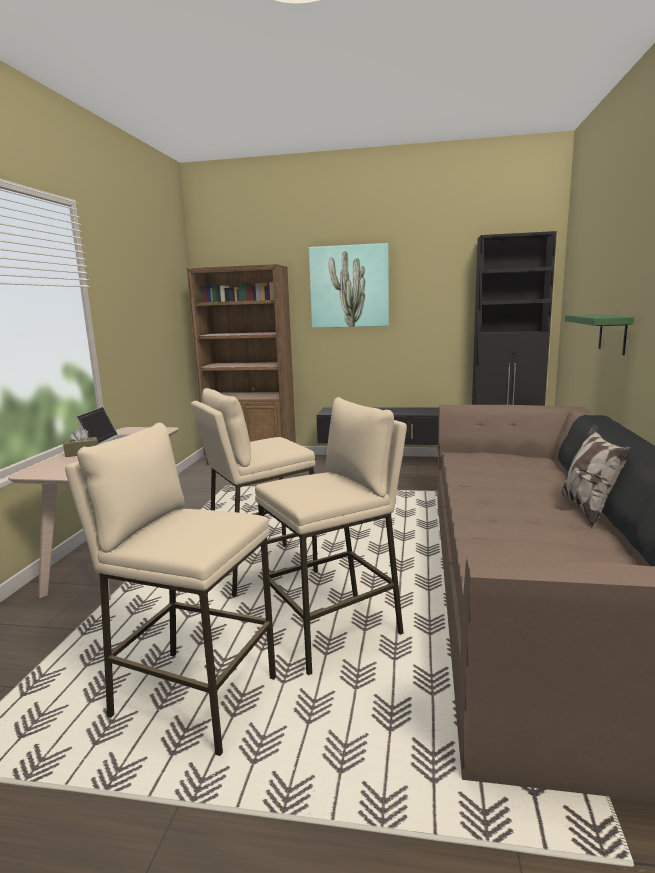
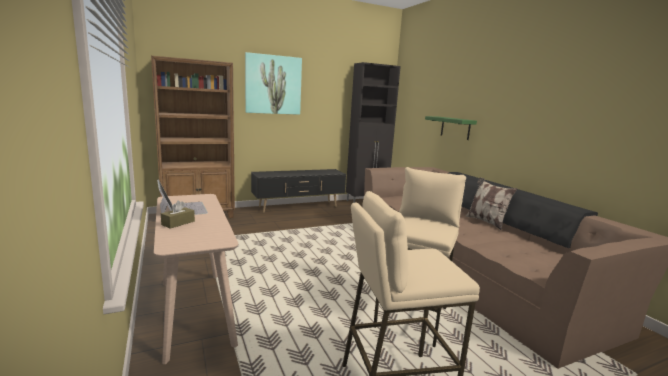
camera: 35 degrees left, 0 degrees up
beige stool [191,388,318,597] -> none

